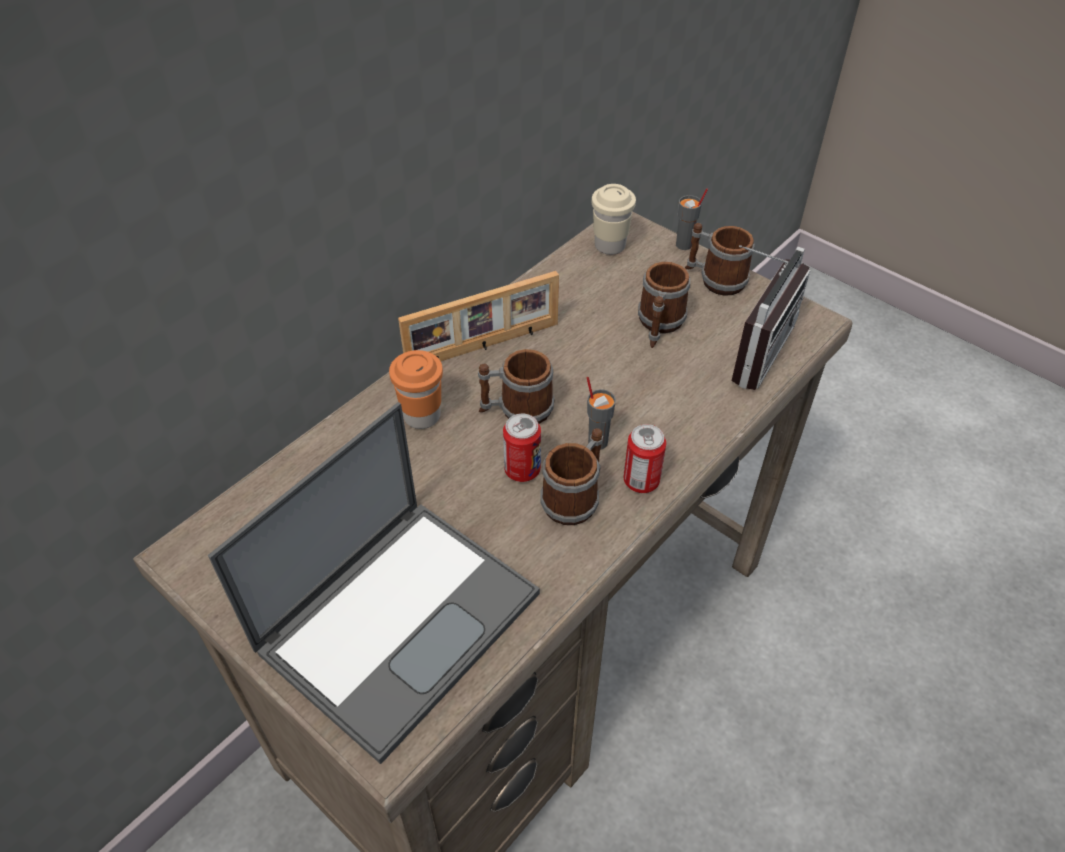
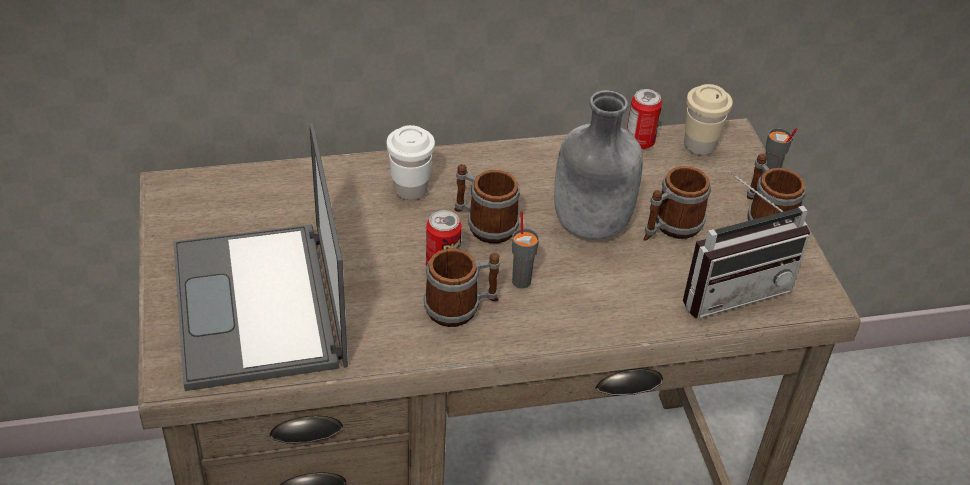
camera: 35 degrees right, 5 degrees down
laptop [208,402,540,764] -> laptop turned 90 degrees clockwise [173,123,348,391]
orange cup [389,350,443,429] -> white cup [387,125,435,200]
picture frame [398,271,559,361] -> none
can [624,424,666,493] -> can moved to [627,89,662,149]
none -> grey bottle [554,90,643,239]

